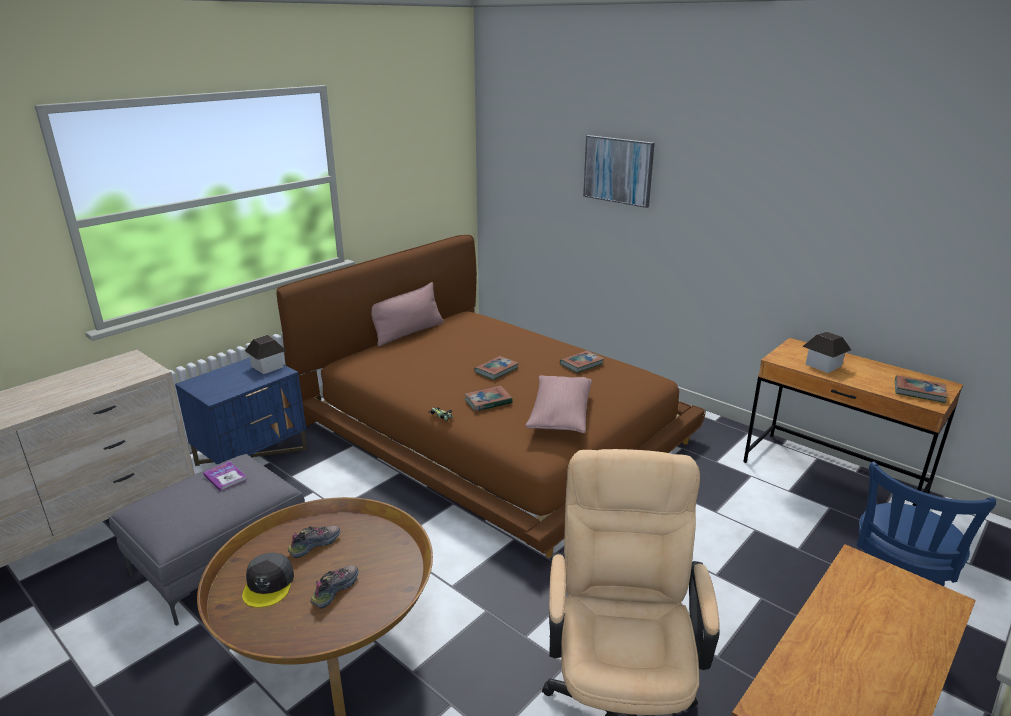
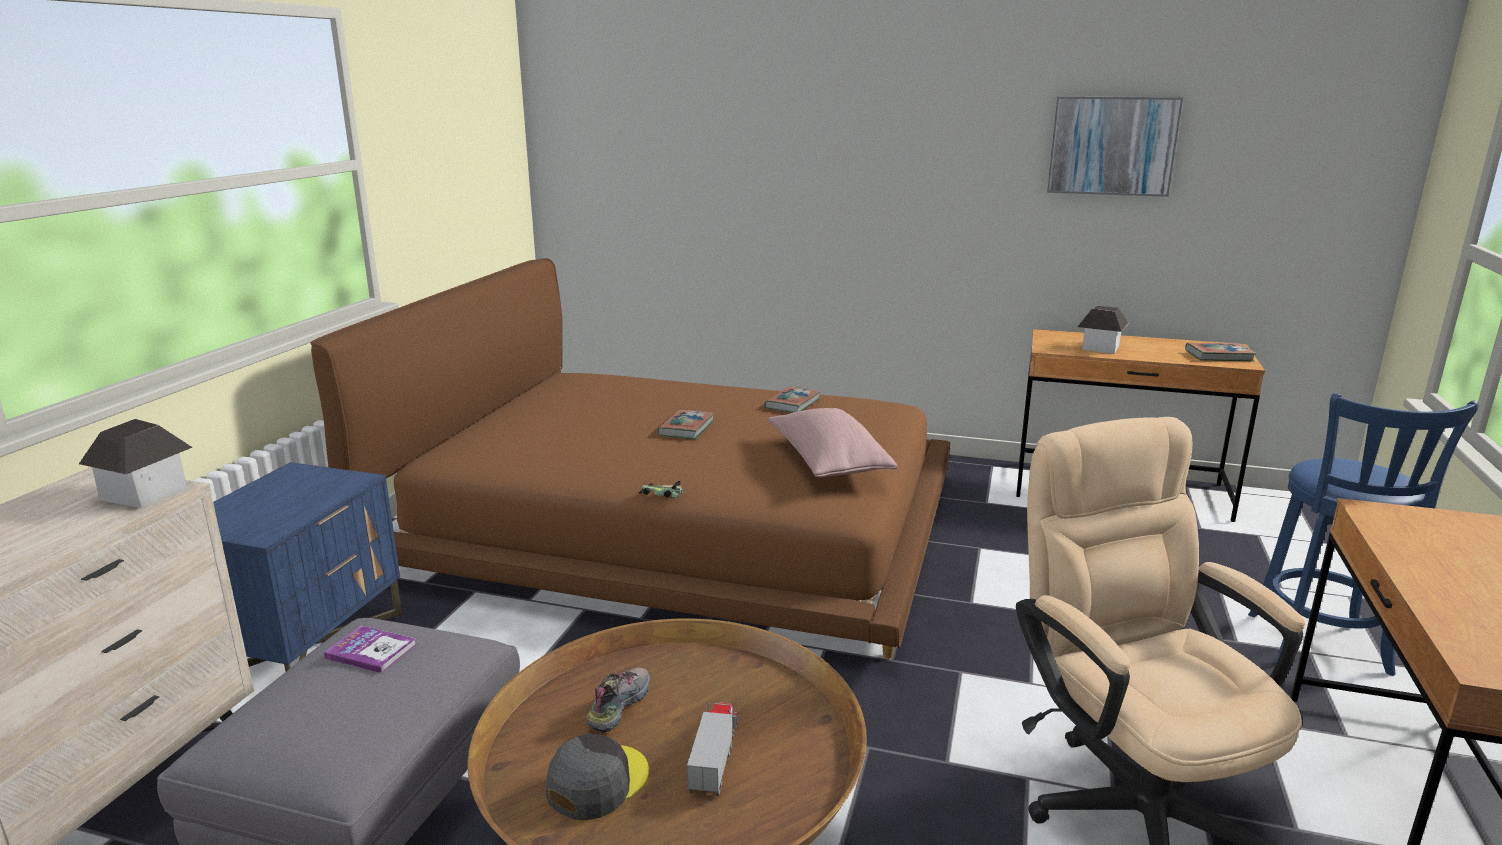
camera: 25 degrees left, 5 degrees down
grey cap [242,553,294,608] -> grey cap turned 120 degrees counterclockwise [546,734,649,821]
toy house [245,335,286,374] -> toy house moved to [79,419,193,508]
shoe [310,565,358,609] -> toy truck [687,702,738,796]
pink pillow [372,282,444,347] -> none
book [465,385,513,412] -> none
picture [583,135,655,208] -> picture moved to [1047,96,1183,197]

